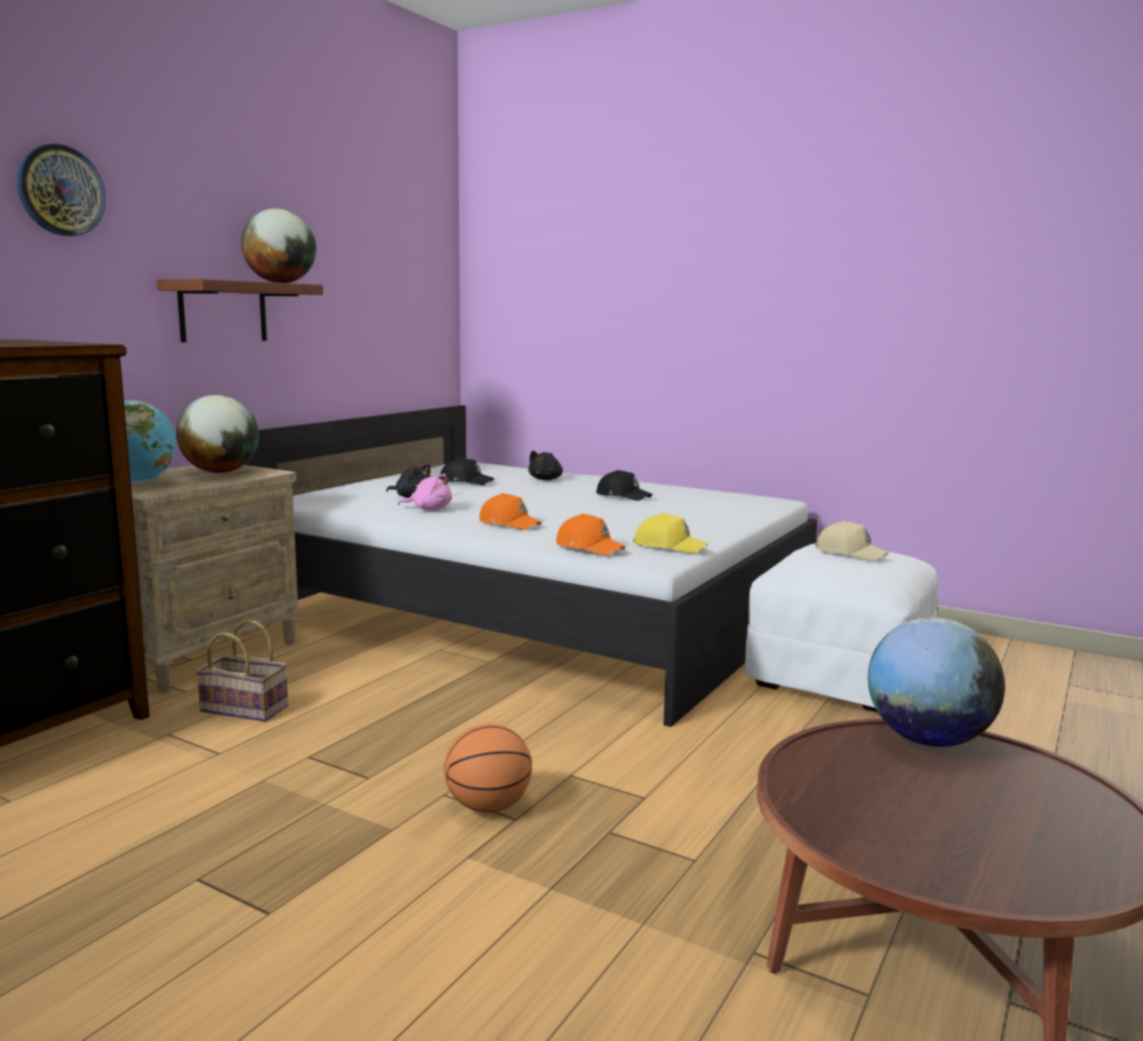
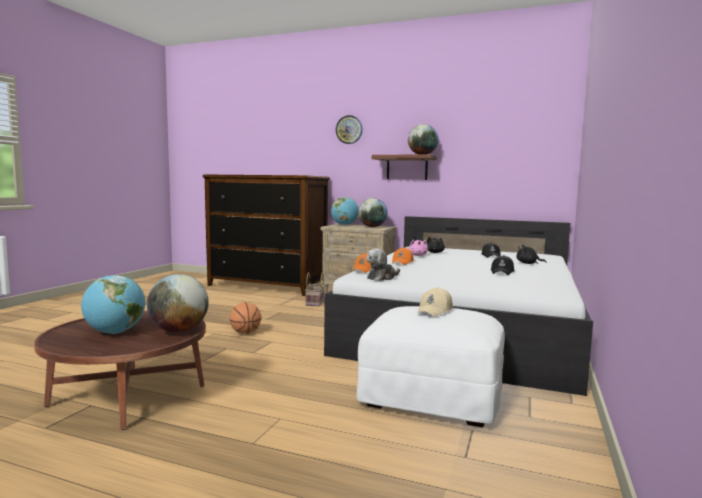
camera: 80 degrees right, 5 degrees down
yellow cap [633,513,708,553] -> plush toy [366,249,400,281]
none -> globe [81,275,145,334]

